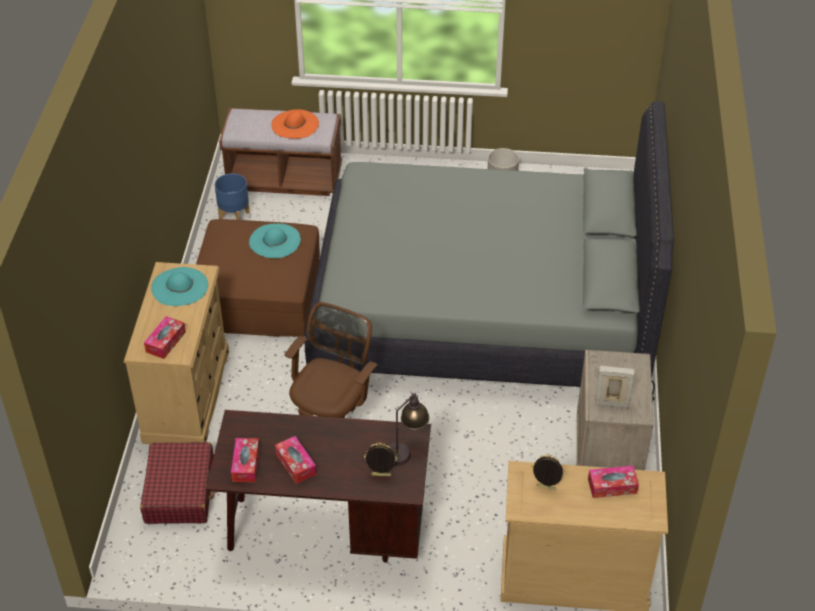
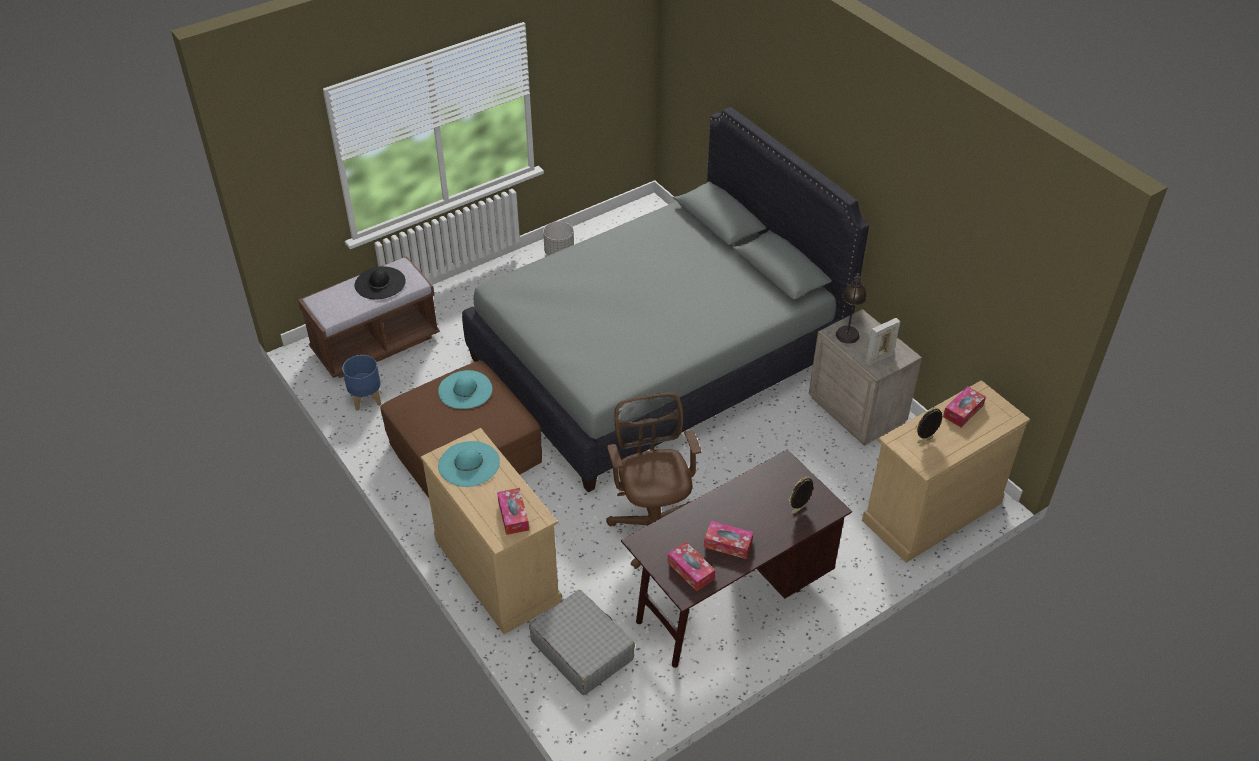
camera: 40 degrees left, 0 degrees up
red suitcase [140,442,215,524] -> grey suitcase [529,590,635,695]
orange hat [271,109,319,139] -> black hat [355,266,406,300]
table lamp [388,392,429,466] -> table lamp moved to [836,273,867,344]

